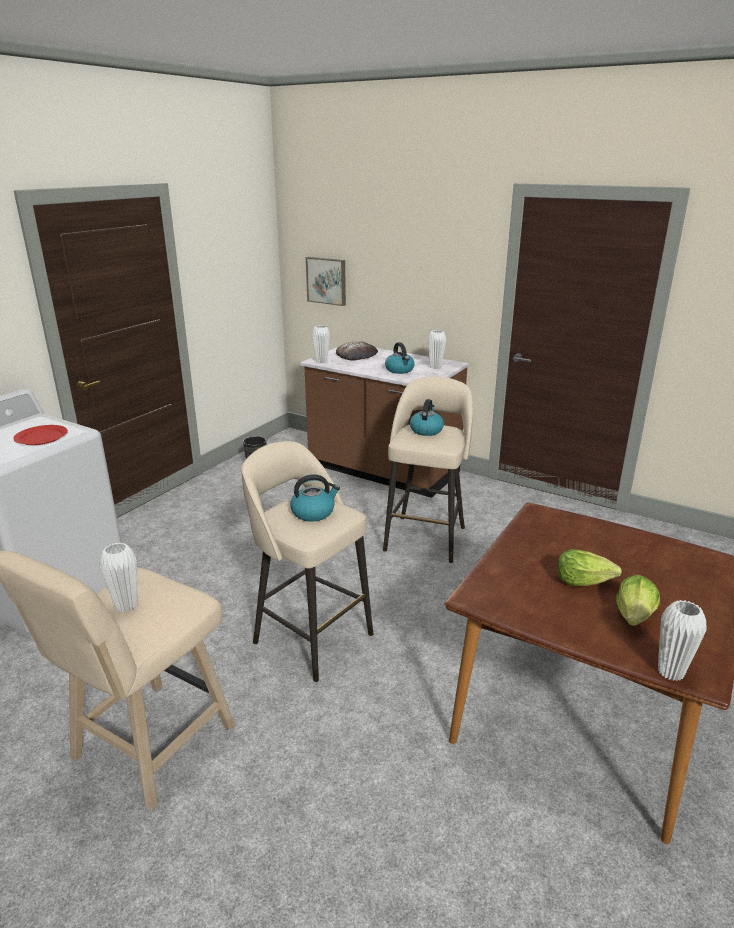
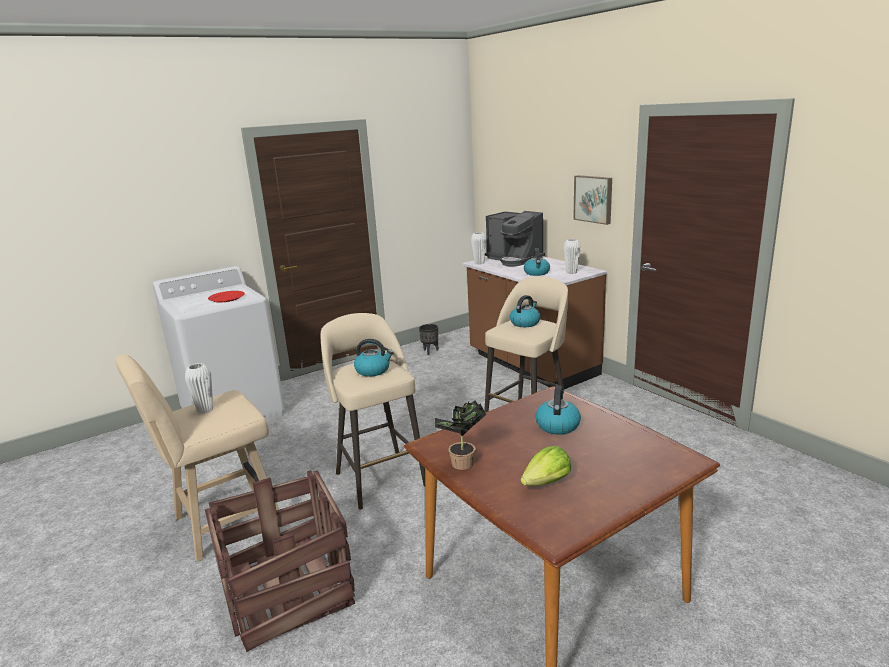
camera: 25 degrees right, 5 degrees down
picture [306,257,346,306] -> picture moved to [573,175,612,225]
bread [336,342,378,360] -> coffee machine [485,211,545,266]
lettuce [558,549,622,586] -> none
white vase [658,600,707,681] -> none
none -> crate [205,470,355,652]
none -> potted plant [435,400,486,470]
none -> kettle [535,386,581,435]

